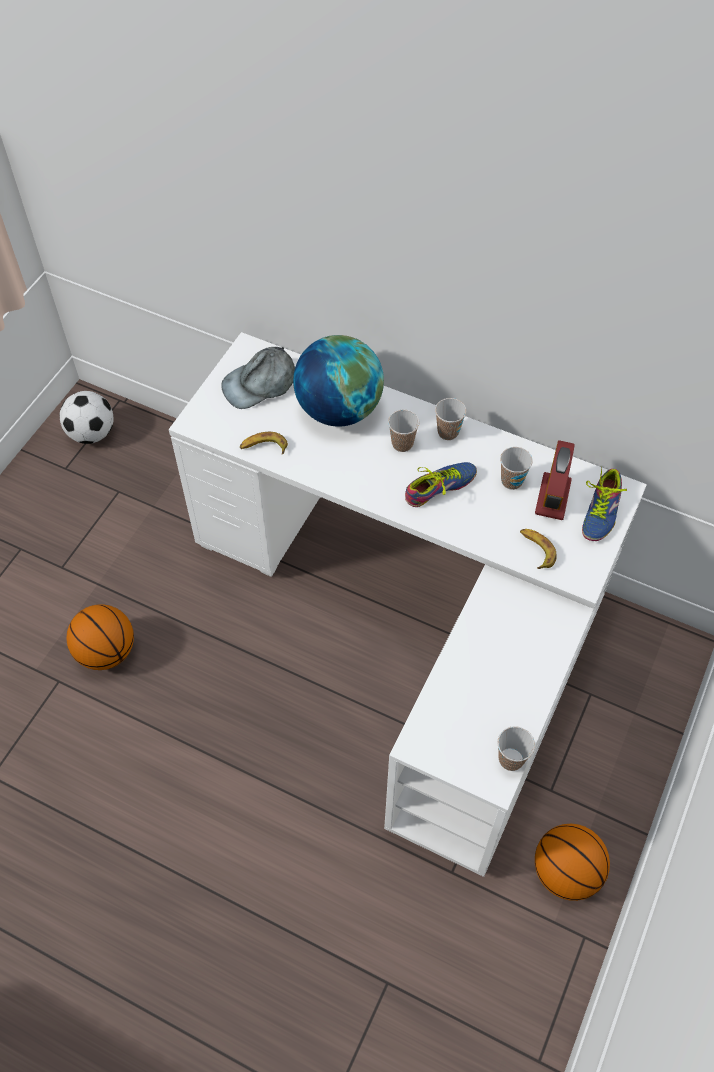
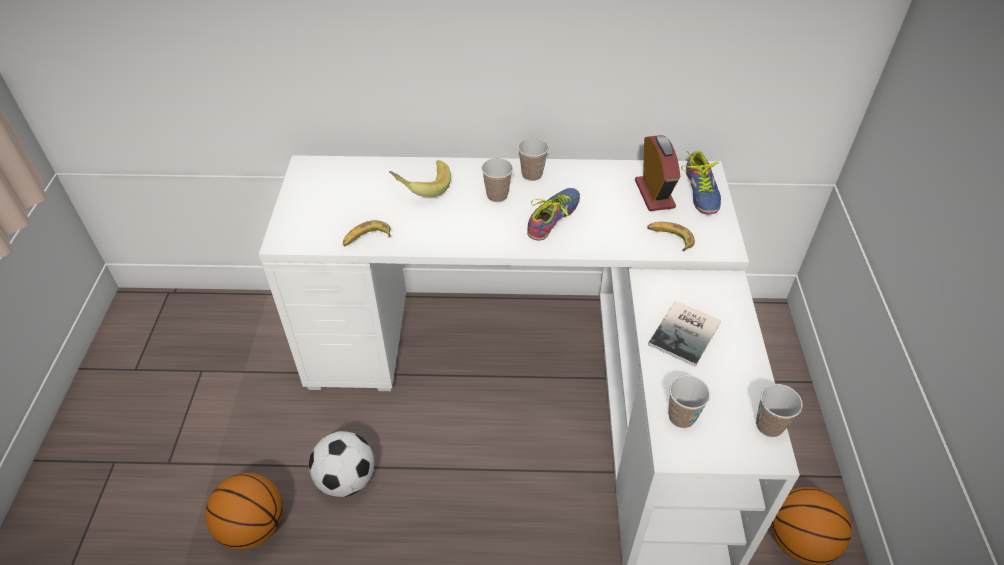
camera: 25 degrees left, 10 degrees down
football [60,391,113,444] -> football moved to [309,431,375,497]
grey cap [221,347,295,409] -> none
globe [293,335,384,427] -> banana [389,160,451,197]
cup [500,447,533,490] -> cup moved to [668,375,710,428]
none -> book [648,301,721,367]

